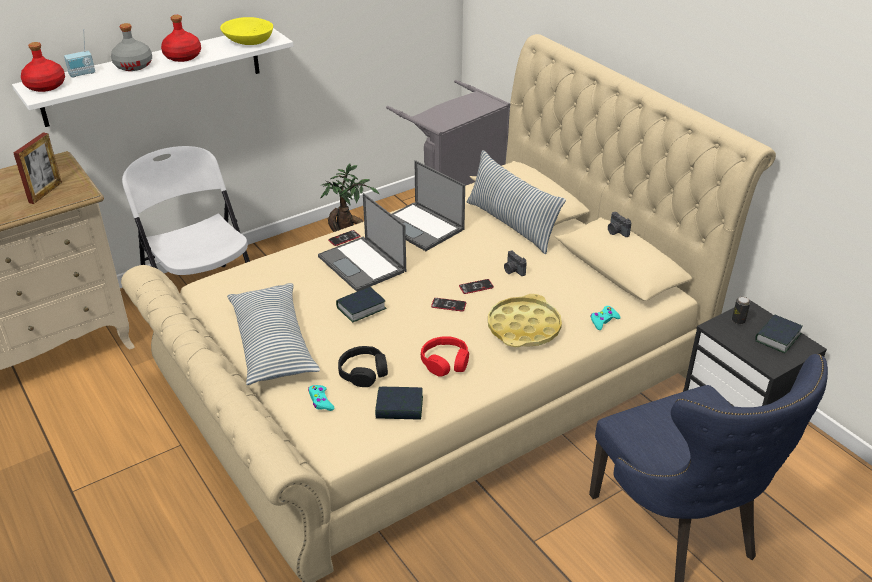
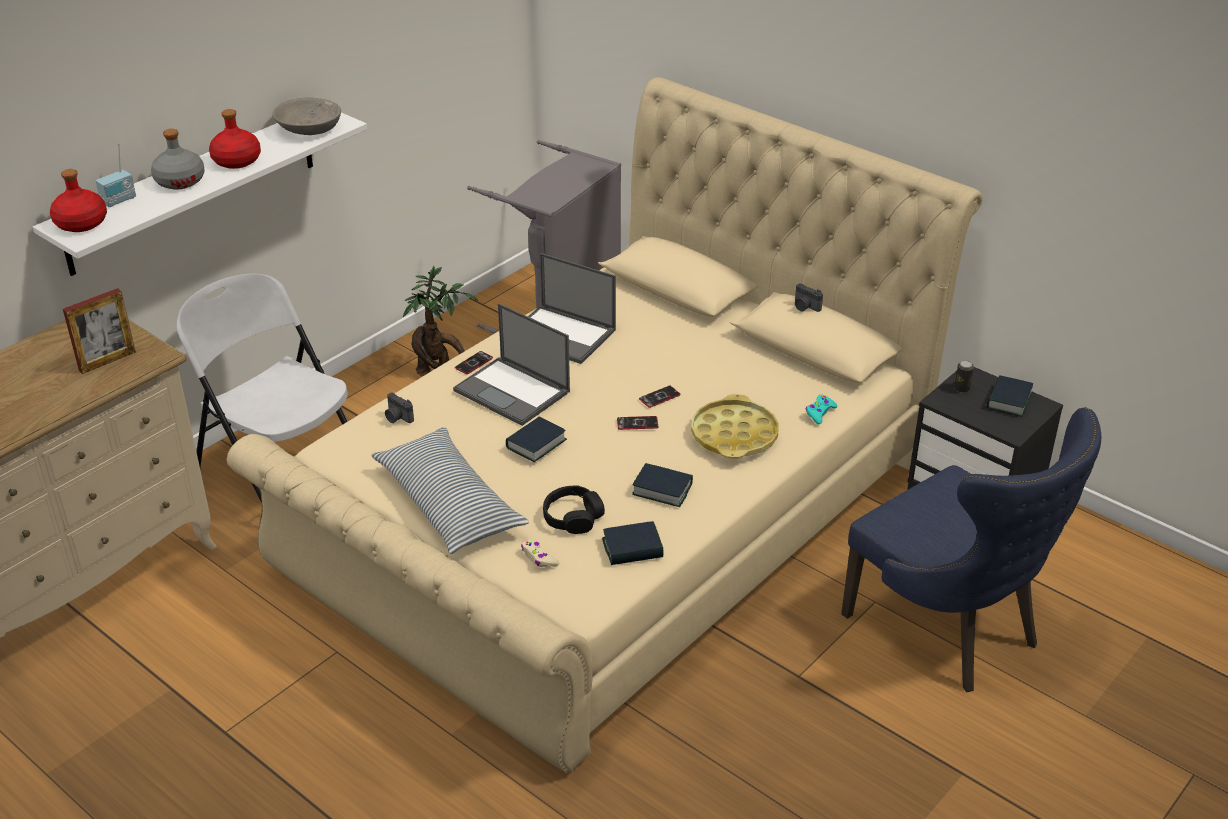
camera: 15 degrees left, 0 degrees up
picture frame [14,132,62,204] -> picture frame turned 45 degrees clockwise [63,288,136,374]
yellow bowl [220,17,273,45] -> grey bowl [272,97,341,135]
turquoise game controller [308,385,334,411] -> beige game controller [521,540,559,567]
red headphones [421,336,469,377] -> book [632,463,693,507]
pillow [467,150,566,254] -> none
camera [504,250,527,276] -> camera moved to [385,393,414,423]

